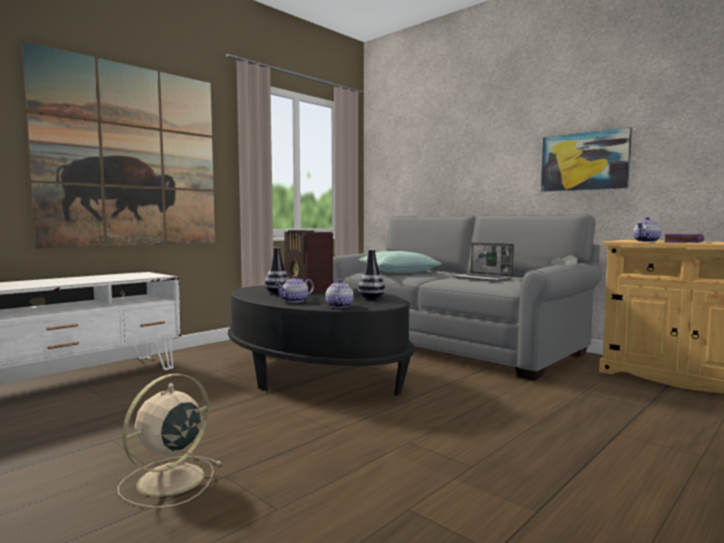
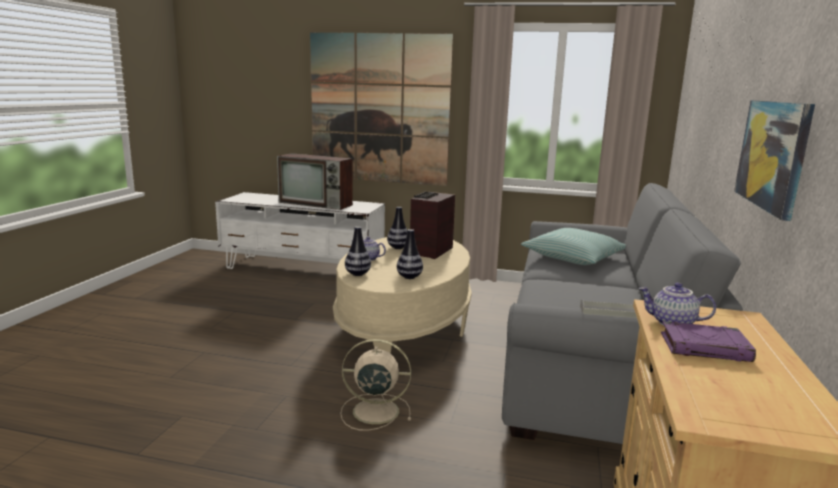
camera: 60 degrees right, 10 degrees up
beige fan [118,374,222,508] -> beige fan moved to [340,339,411,431]
black coffee table [228,285,414,396] -> beige coffee table [333,237,472,354]
teapot [326,279,354,308] -> vase [345,226,371,276]
laptop [452,242,514,282] -> none
none -> television [277,153,353,210]

